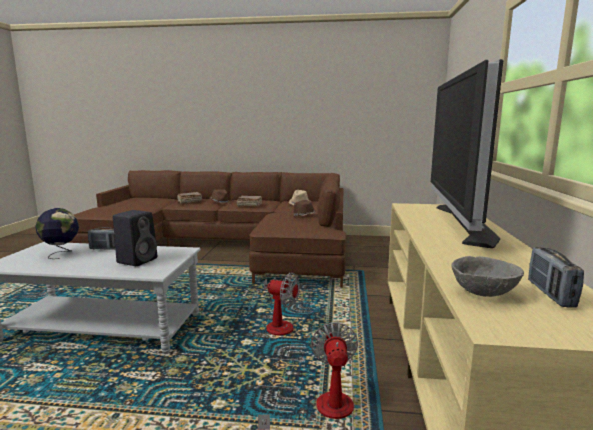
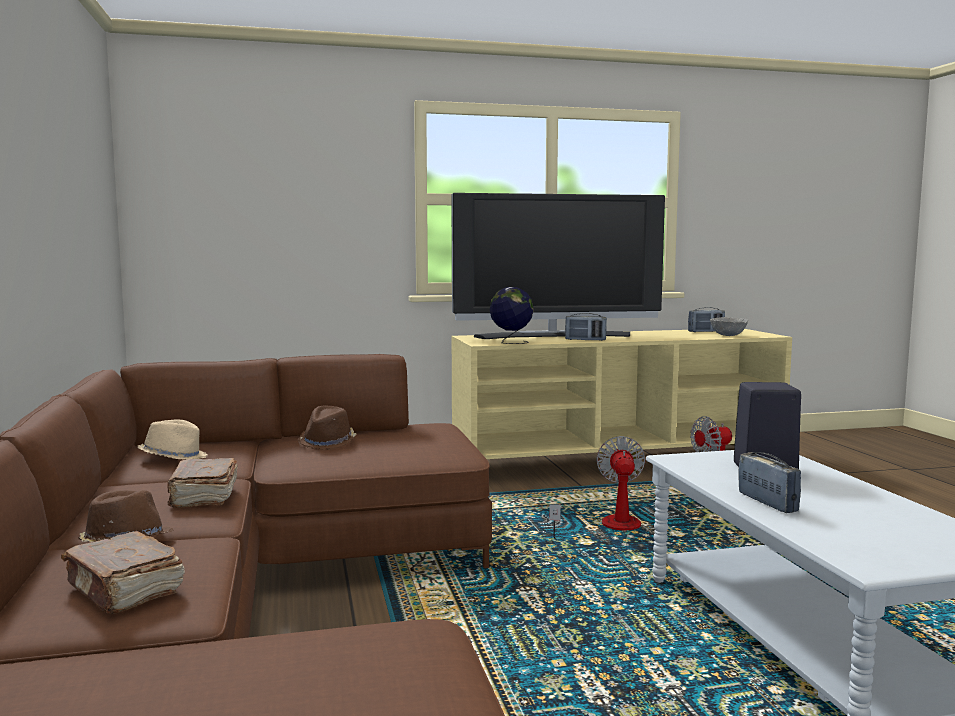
camera: 110 degrees left, 5 degrees down
globe [35,208,79,259] -> globe moved to [490,287,534,344]
none -> radio [565,313,607,341]

